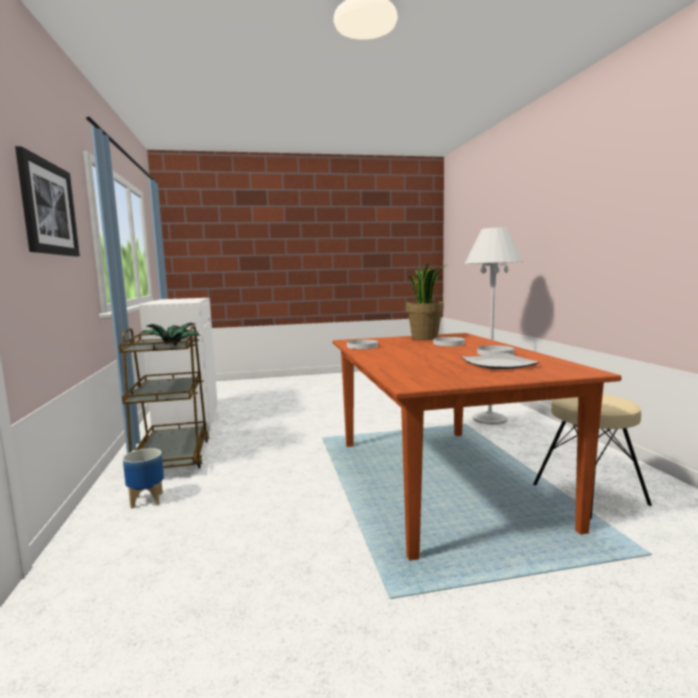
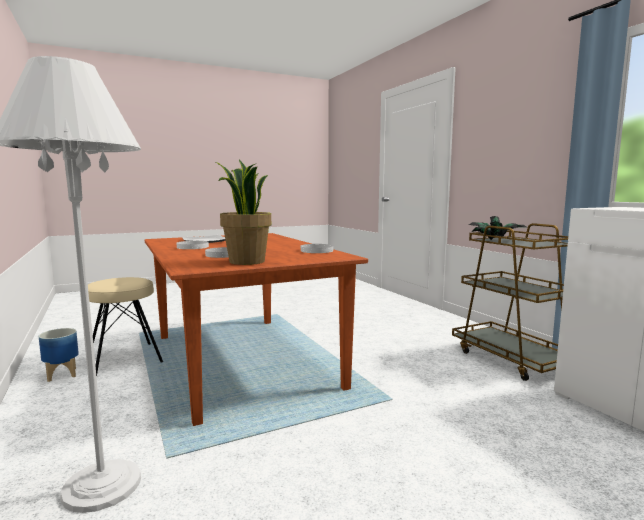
camera: 165 degrees right, 0 degrees up
picture [15,146,80,257] -> none
planter [123,448,164,509] -> planter moved to [39,328,79,382]

